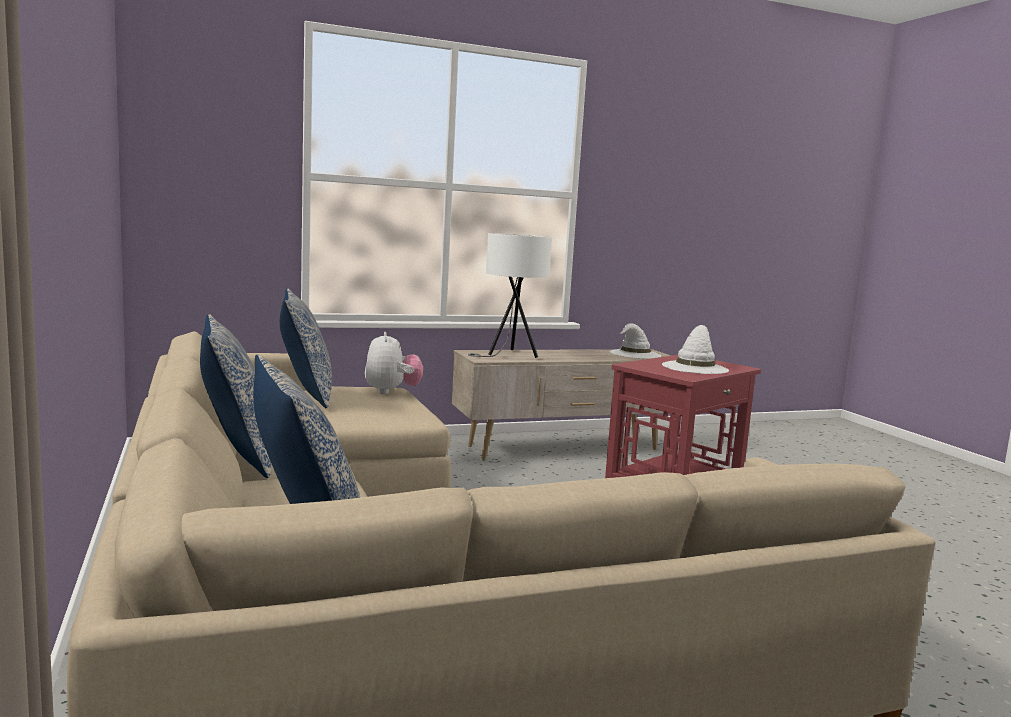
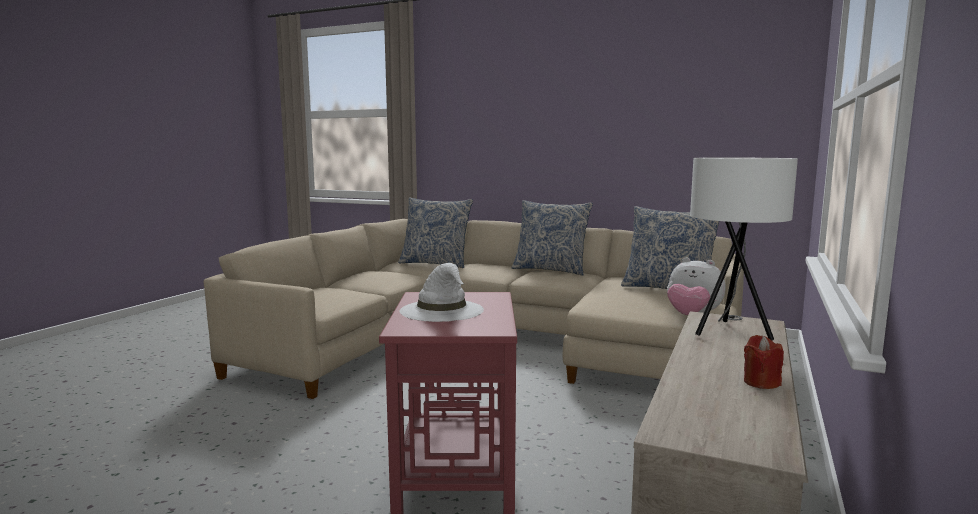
camera: 135 degrees right, 0 degrees up
white hat [610,323,661,359] -> none
none -> red candle [744,335,784,389]

